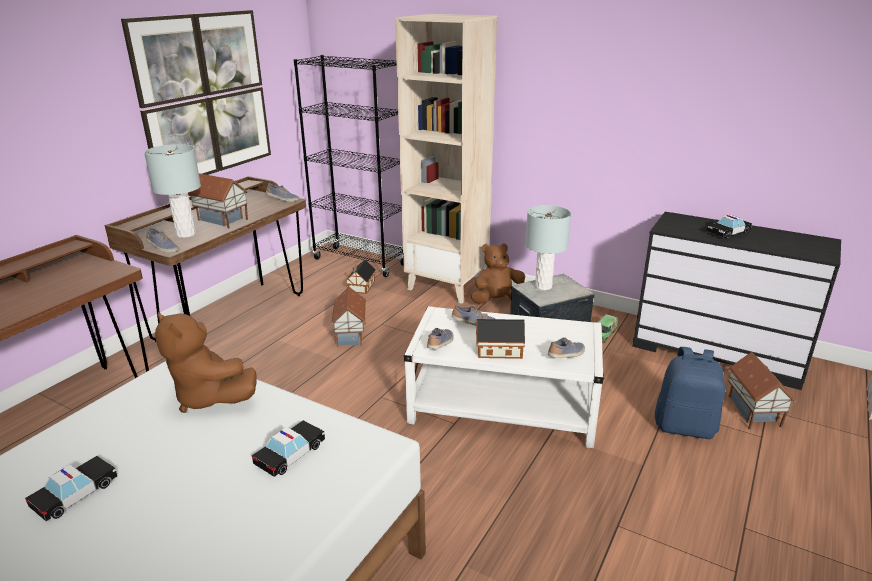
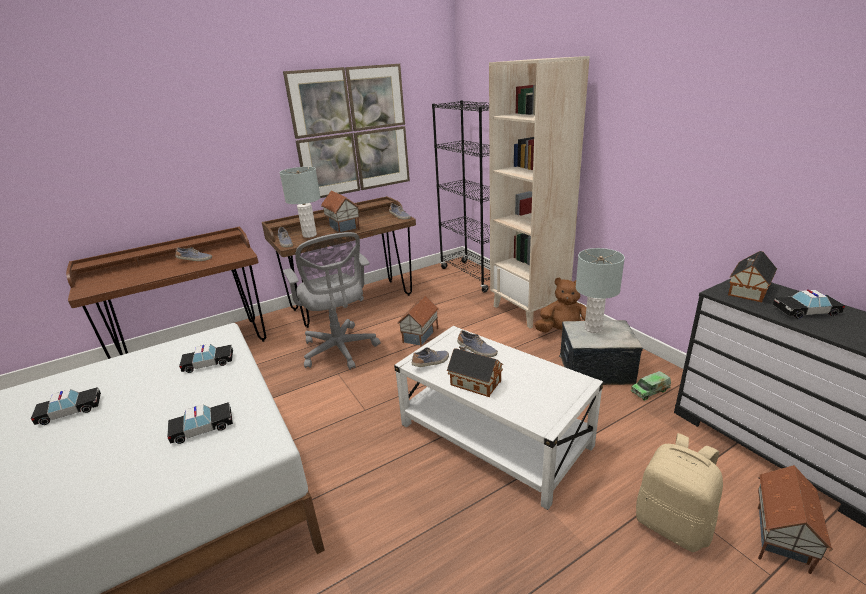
camera: 30 degrees right, 0 degrees up
brown plush toy [155,312,256,413] -> toy car [179,344,233,373]
toy house [346,260,376,294] -> toy house moved to [728,251,777,302]
shoe [548,337,585,358] -> shoe moved to [175,247,212,261]
blue backpack [655,347,725,439] -> beige backpack [636,433,723,552]
none -> grey office chair [283,232,380,370]

